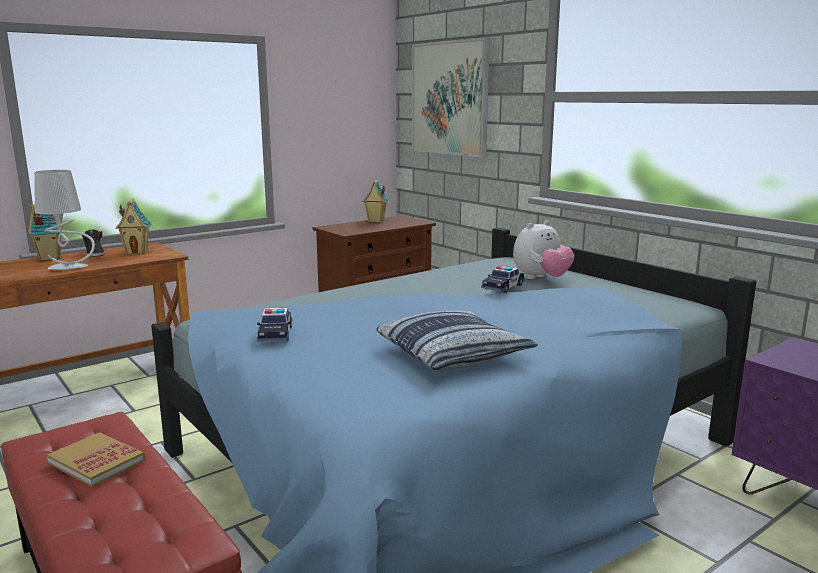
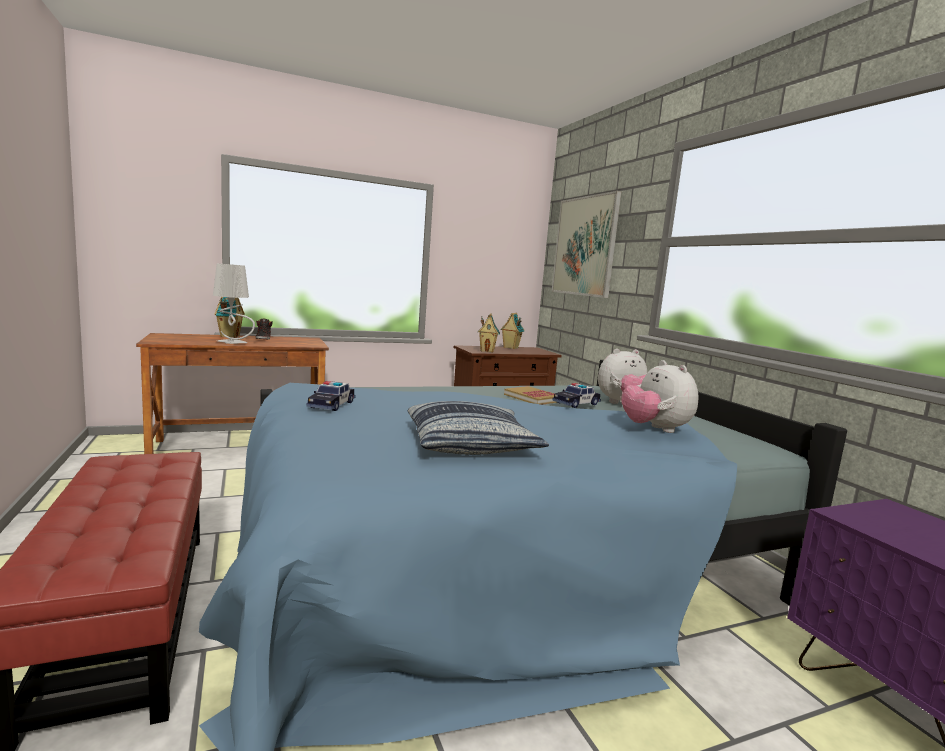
camera: 15 degrees right, 5 degrees down
book [47,432,145,487] -> book moved to [504,386,557,405]
toy house [116,199,152,254] -> toy house moved to [477,313,500,353]
none -> plush toy [621,360,699,433]

